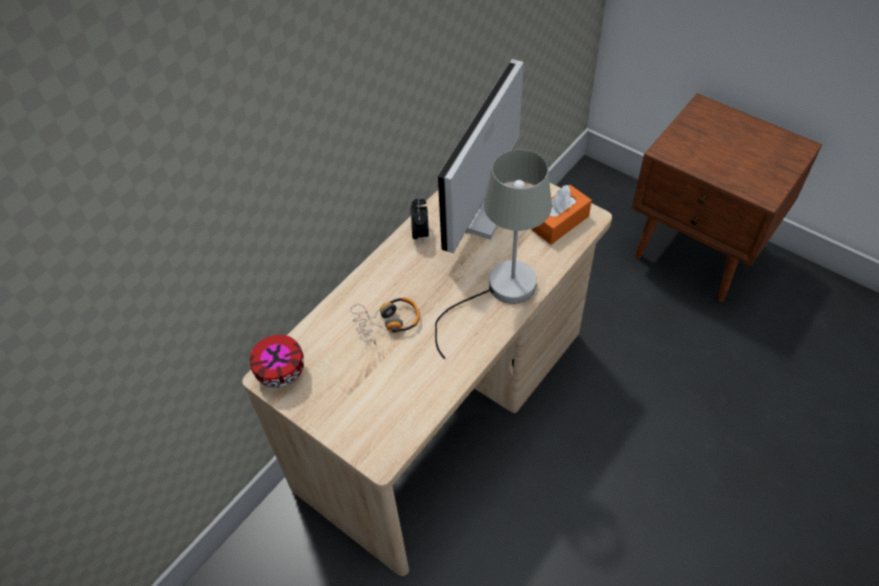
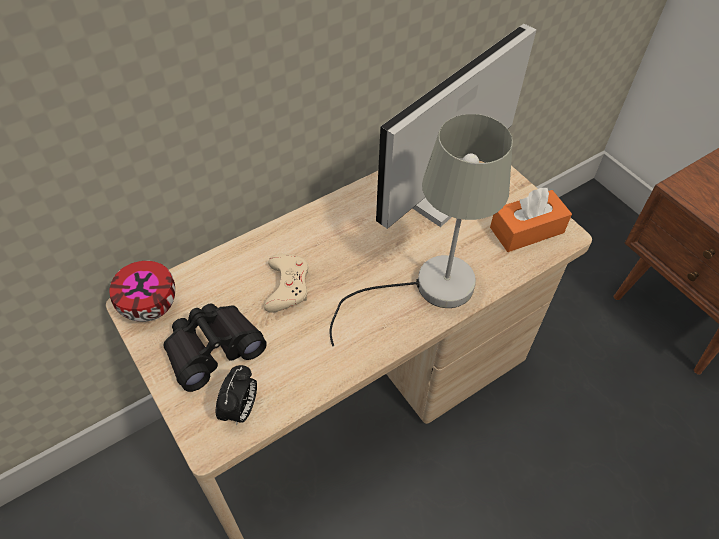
camera: 15 degrees right, 0 degrees up
headphones [351,297,420,347] -> beige game controller [264,254,309,313]
alarm clock [411,198,429,243] -> alarm clock moved to [216,365,257,425]
none -> black binoculars [164,304,267,392]

